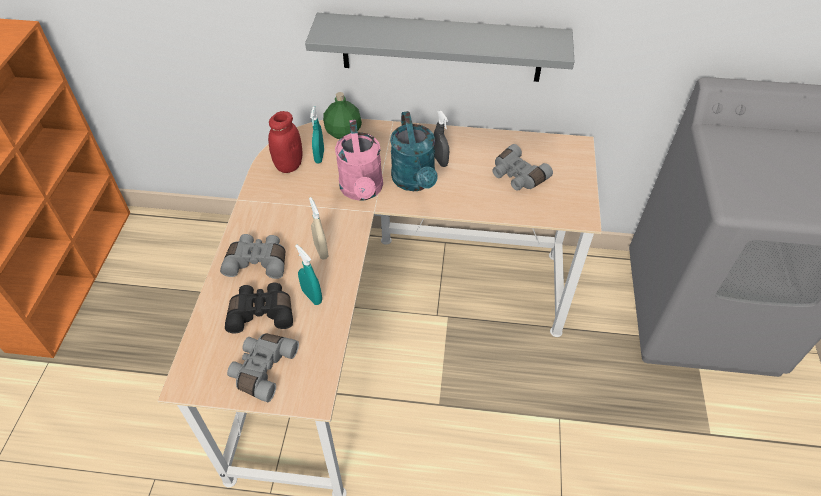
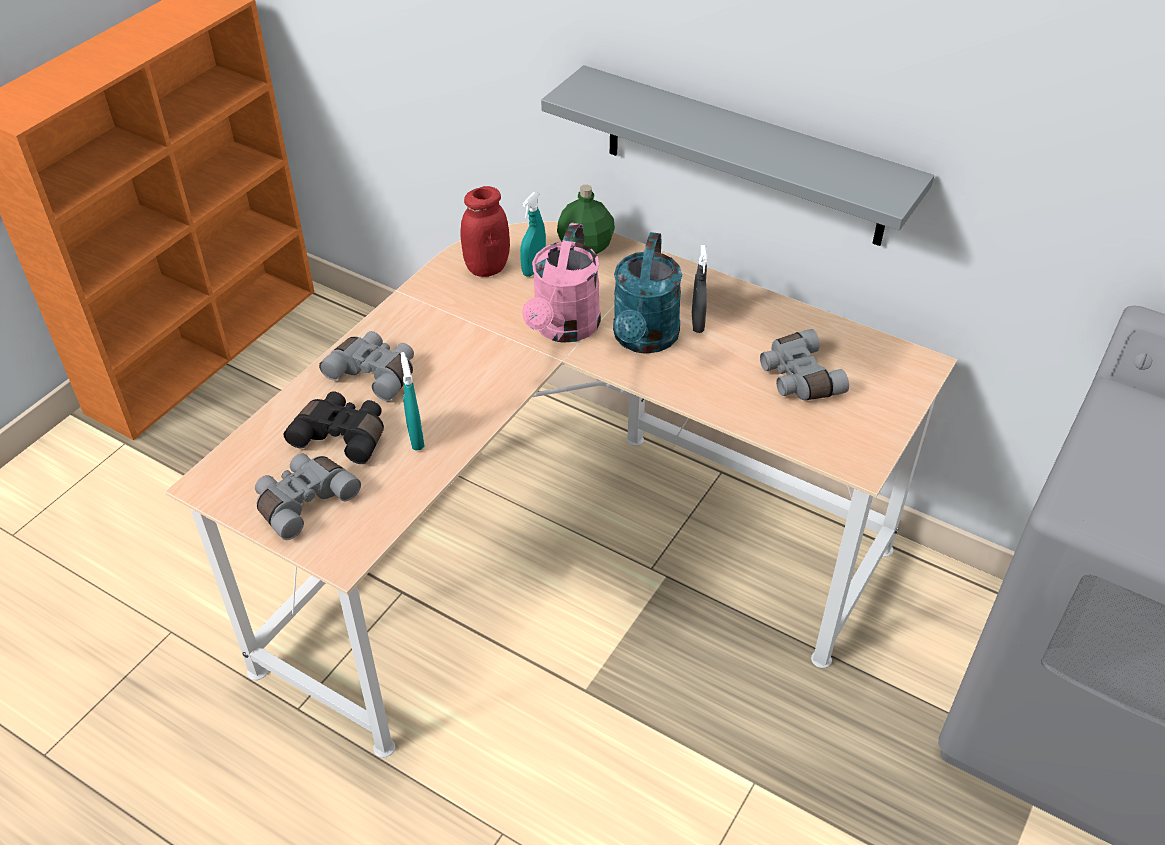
camera: 25 degrees right, 5 degrees down
beige spray bottle [309,197,328,260] -> none

